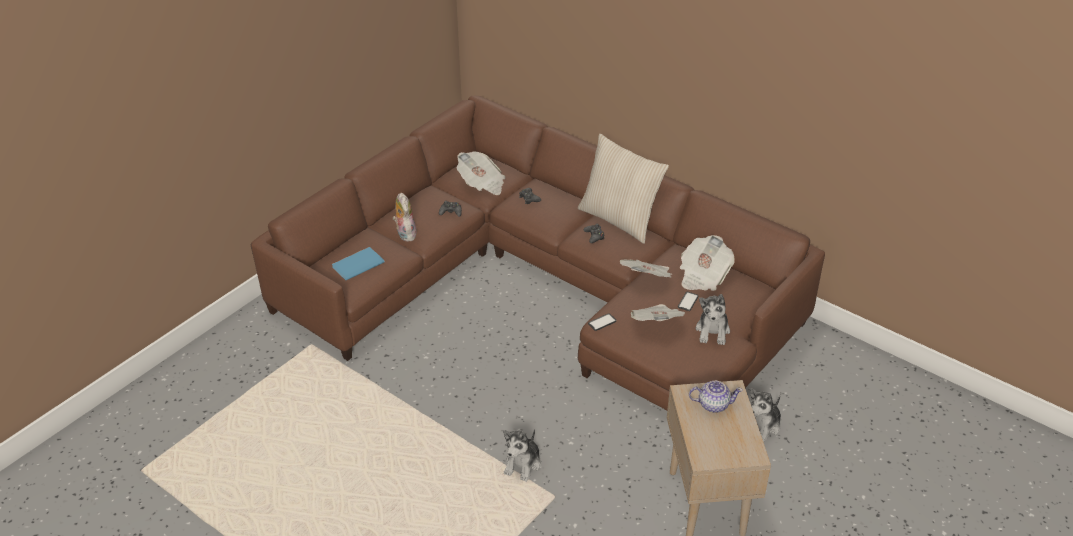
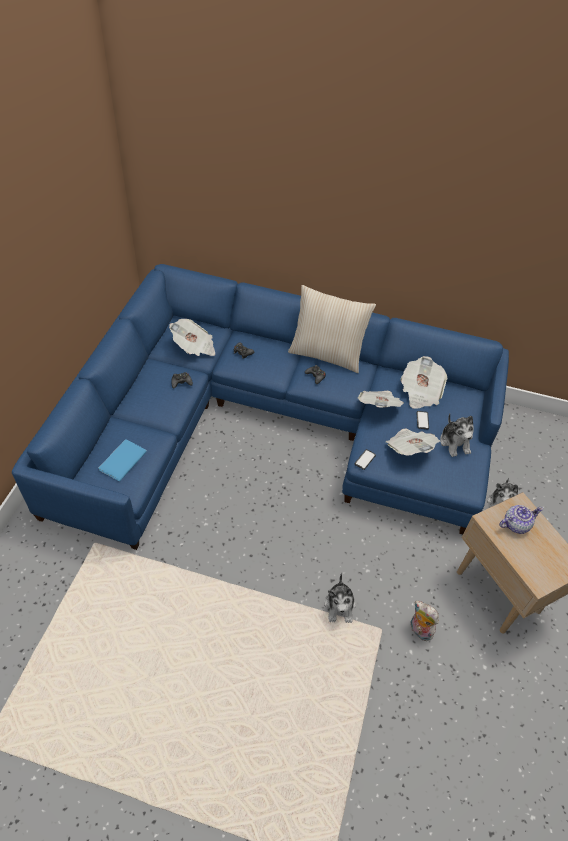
camera: 25 degrees left, 10 degrees up
brown sofa [251,96,825,410] -> blue sofa [12,264,509,550]
plush toy [393,193,416,241] -> plush toy moved to [411,600,439,641]

